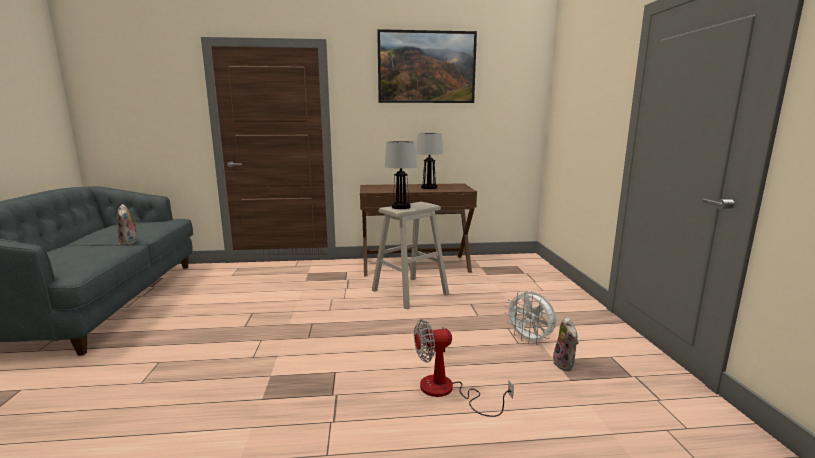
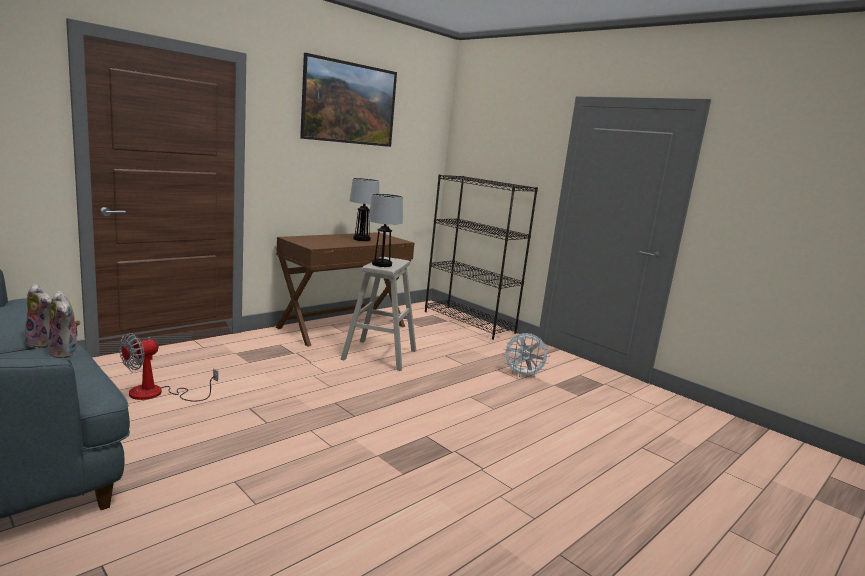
camera: 40 degrees left, 0 degrees up
fan [414,319,514,417] -> fan moved to [119,333,218,401]
plush toy [553,316,579,371] -> plush toy moved to [48,291,81,358]
none -> black bookcase [425,175,538,340]

